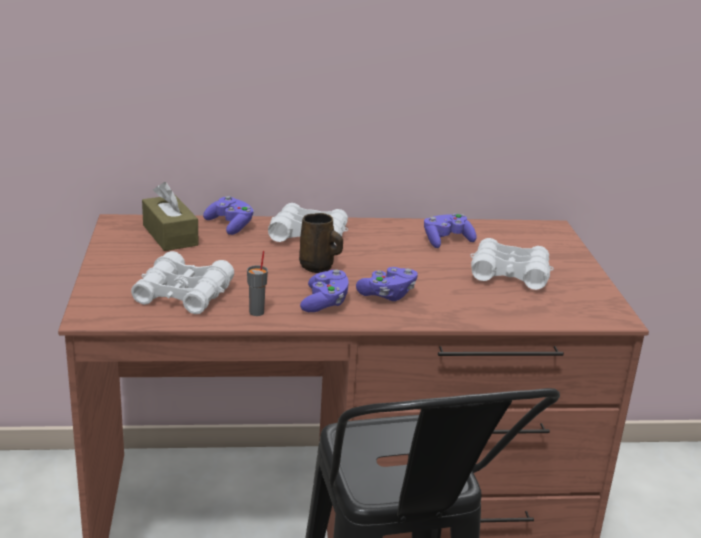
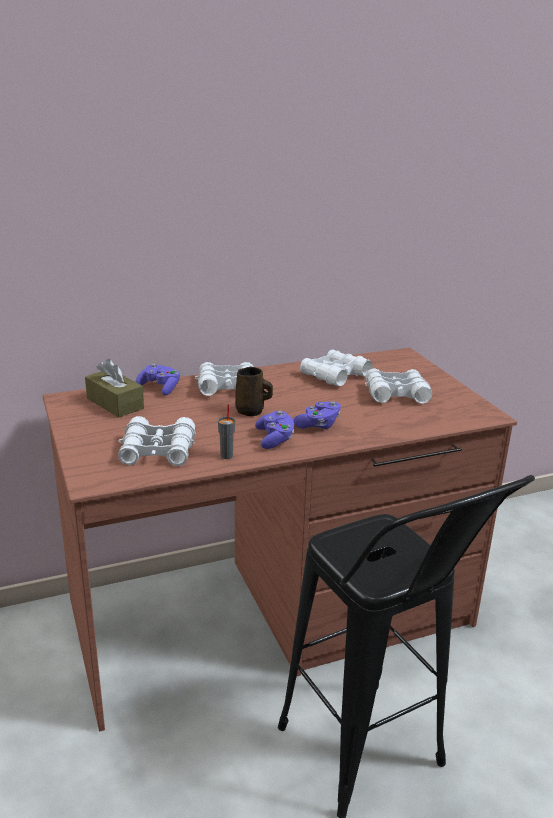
camera: 15 degrees left, 0 degrees up
purple game controller [424,213,477,248] -> white binoculars [300,349,373,386]

